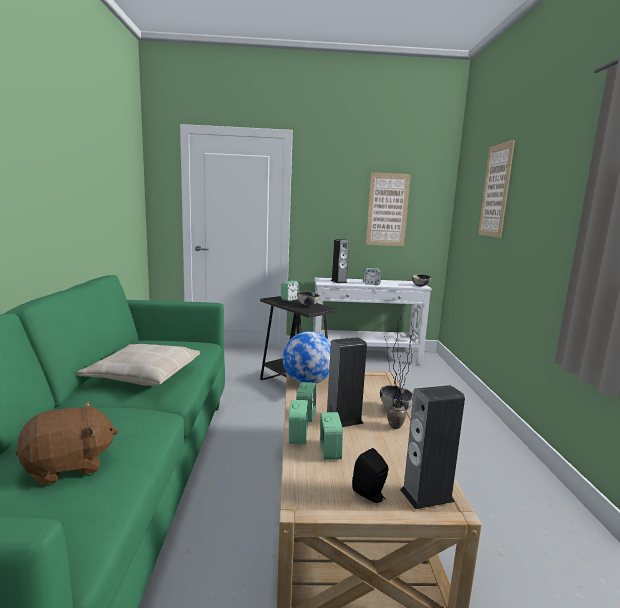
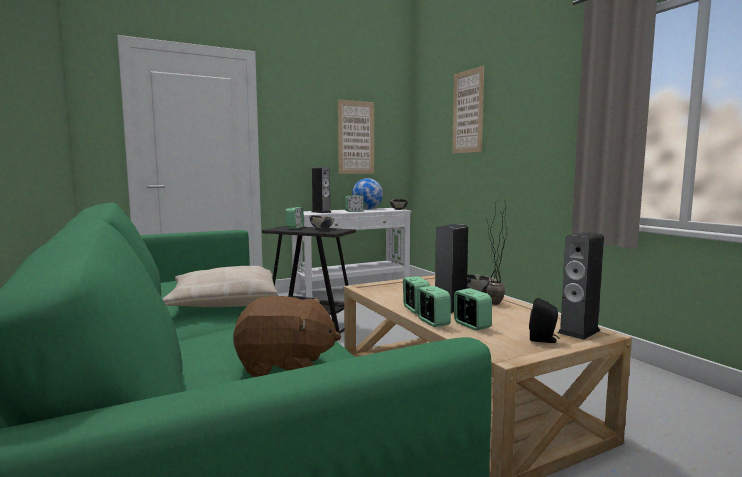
camera: 25 degrees left, 5 degrees down
brown plush toy [15,402,118,485] -> brown plush toy turned 60 degrees clockwise [233,296,341,377]
globe [283,331,331,384] -> globe moved to [352,178,383,210]

